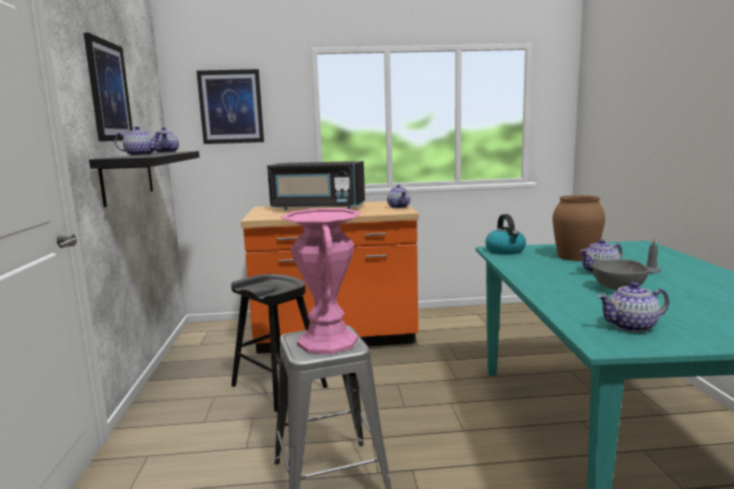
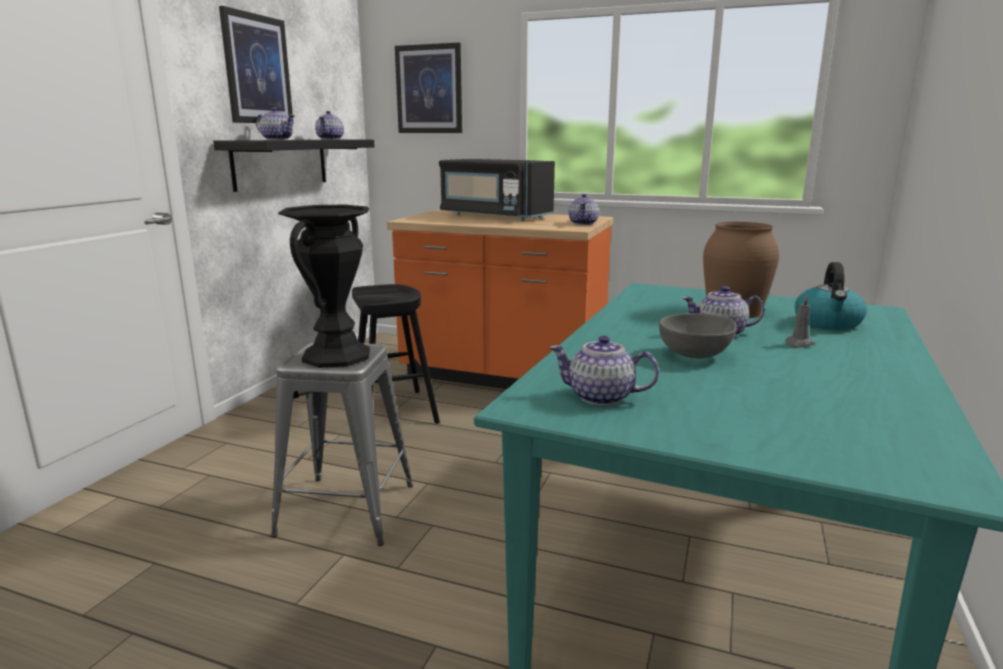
camera: 25 degrees right, 5 degrees up
pink vase [281,208,361,354] -> black vase [278,205,370,368]
kettle [485,214,526,255] -> kettle moved to [795,262,867,330]

